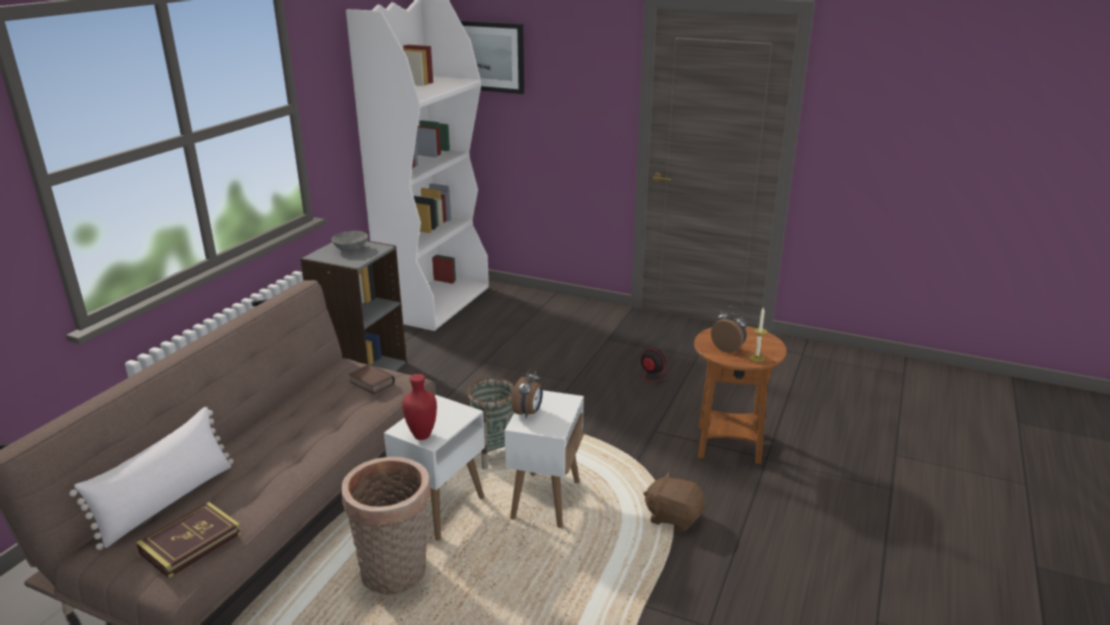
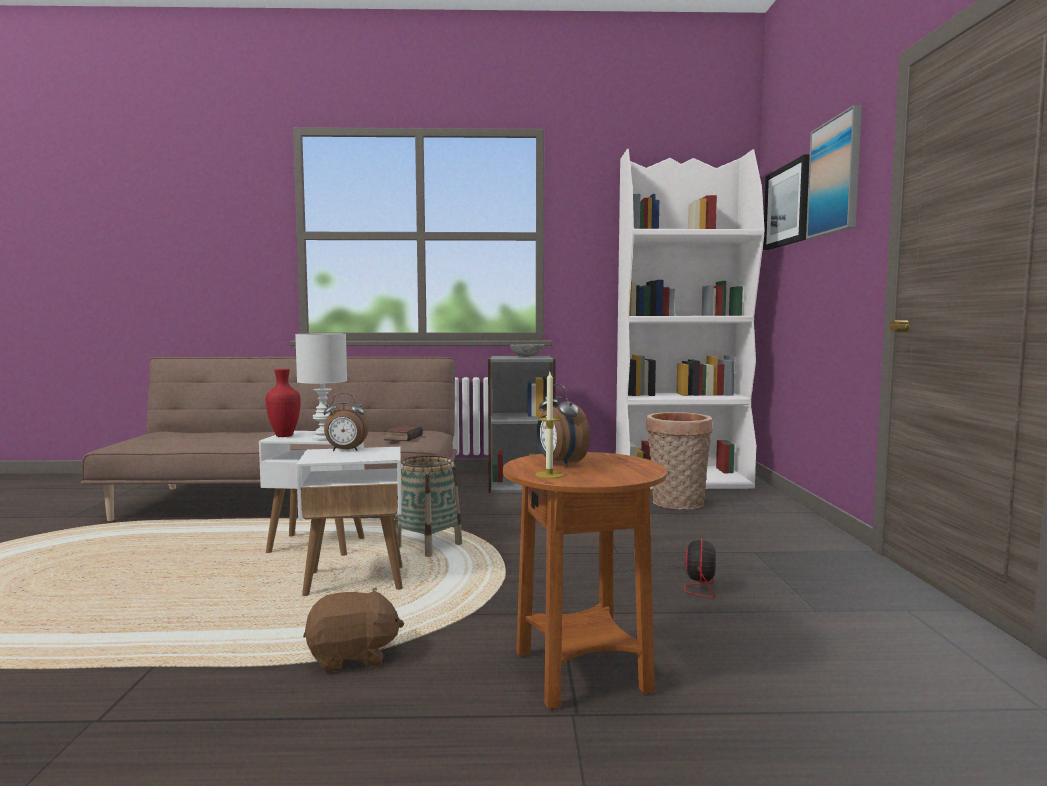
camera: 65 degrees right, 20 degrees down
white pillow [69,407,234,550] -> none
book [136,502,242,578] -> none
basket [341,457,431,595] -> basket moved to [646,412,713,510]
brown plush toy [643,472,705,532] -> brown plush toy turned 75 degrees clockwise [303,588,404,672]
alarm clock [711,306,748,353] -> alarm clock turned 135 degrees clockwise [536,384,590,467]
none -> white table lamp [295,334,347,441]
none -> picture [806,105,862,239]

